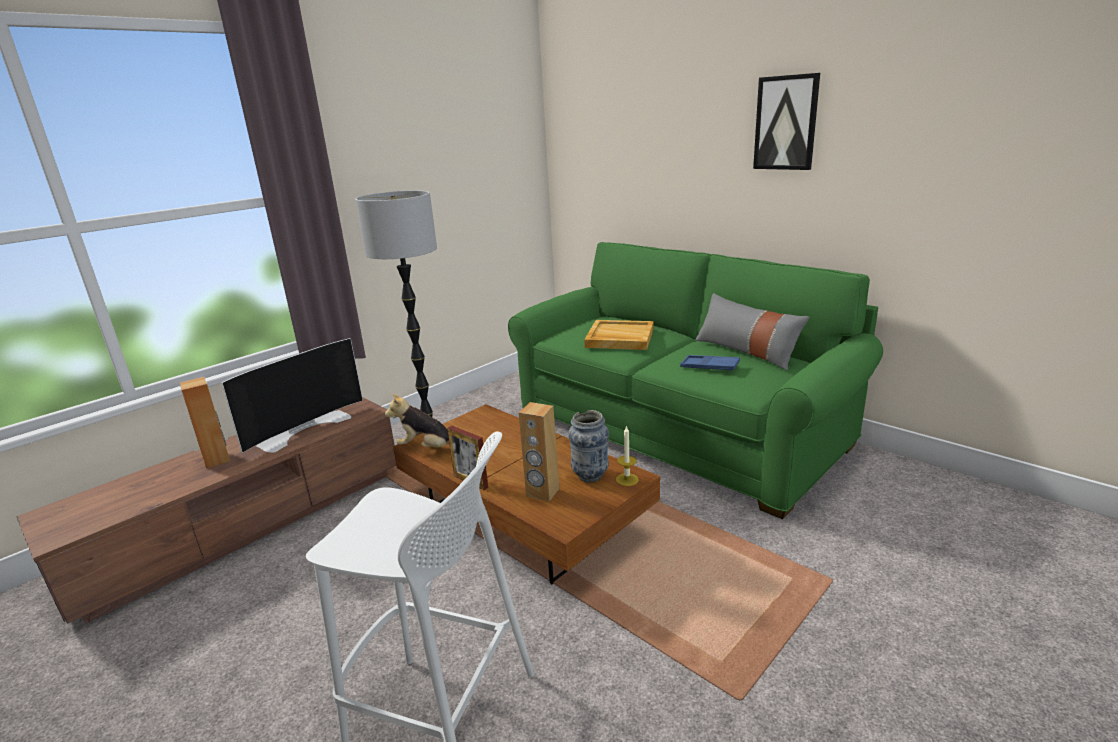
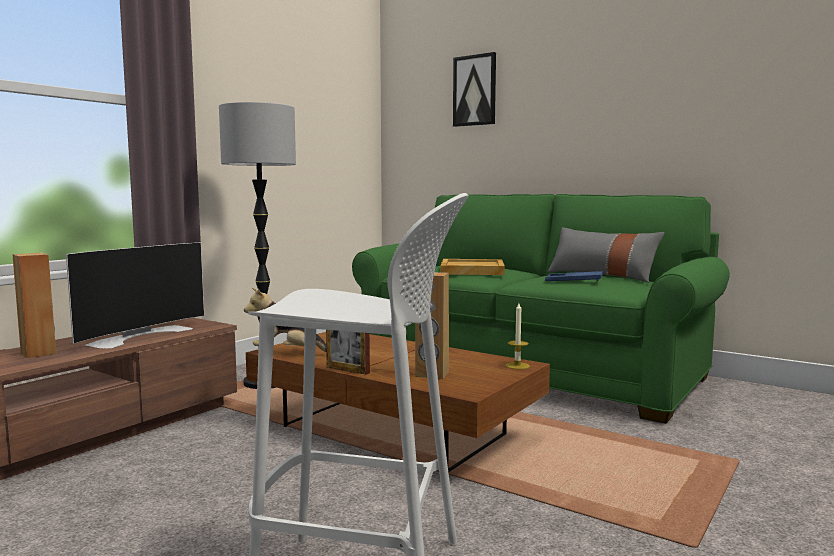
camera: 10 degrees left, 15 degrees down
vase [568,410,609,483] -> none
picture [753,73,820,170] -> picture moved to [453,52,496,127]

